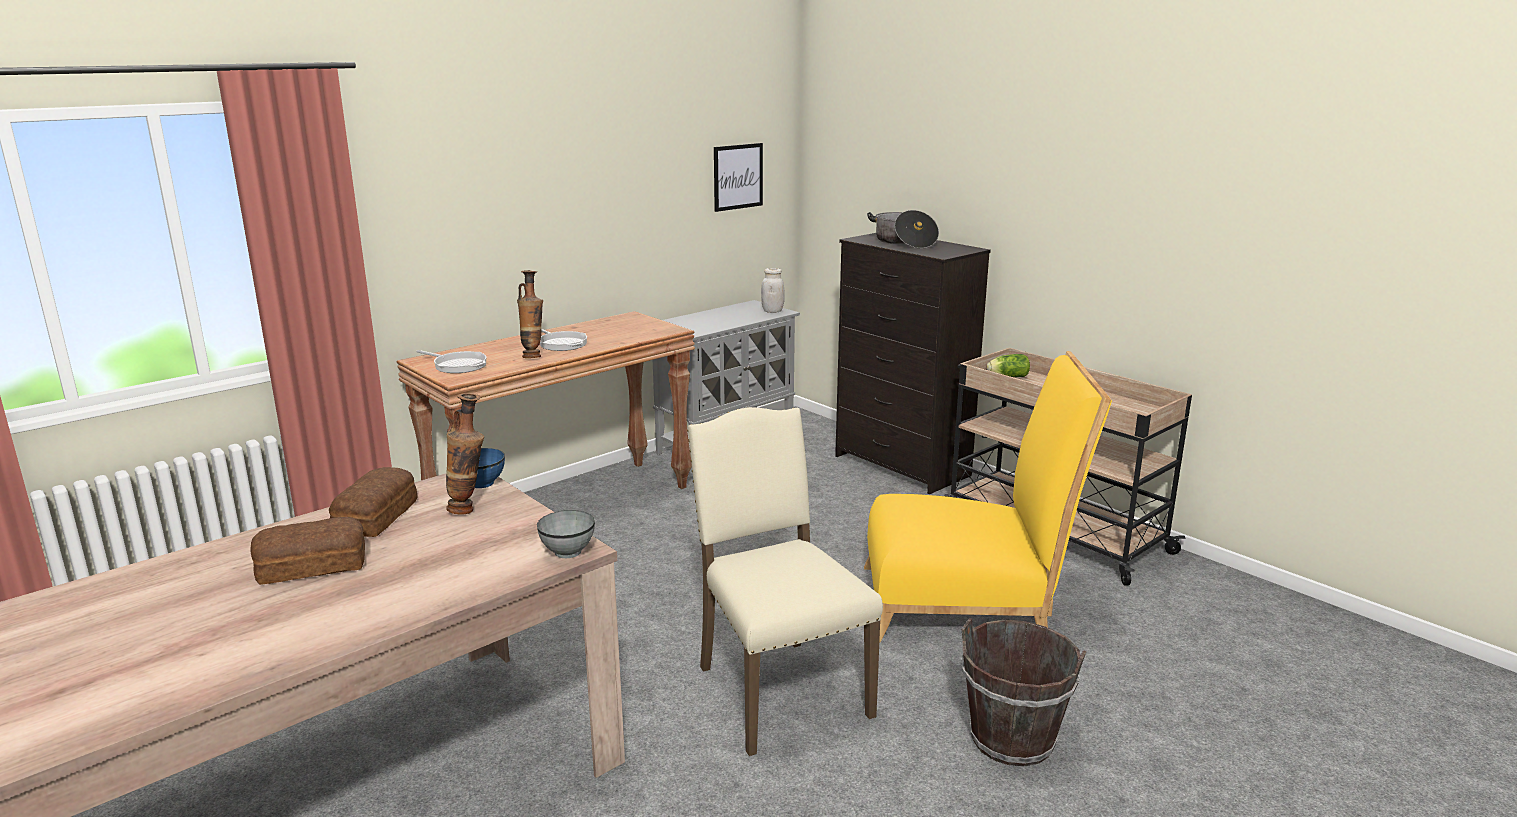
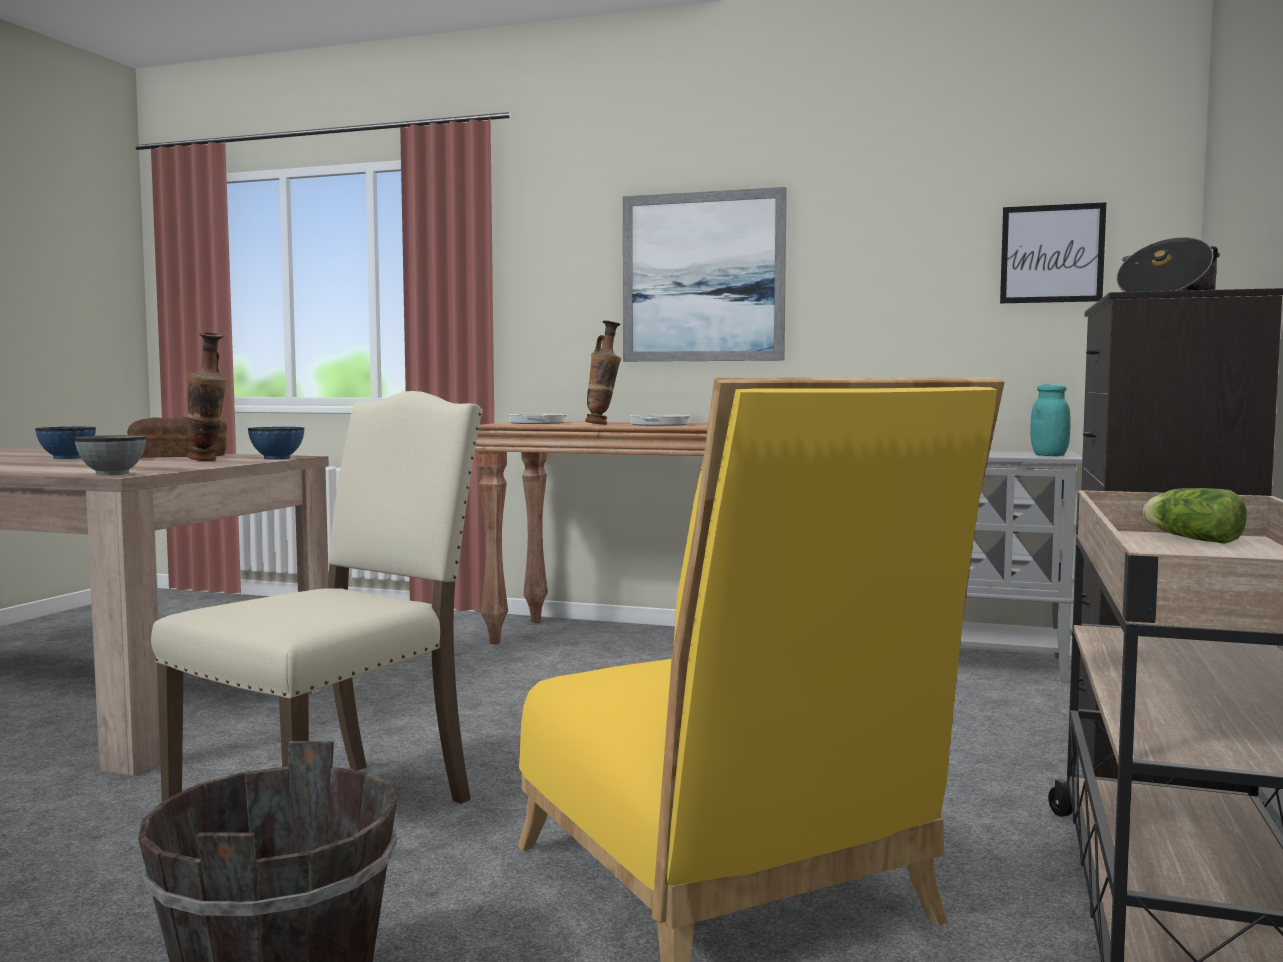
camera: 60 degrees right, 15 degrees down
bread [250,517,365,585] -> blue bowl [35,427,96,459]
white jar [761,268,785,313] -> turquoise jar [1030,384,1071,456]
none -> picture [623,187,787,362]

